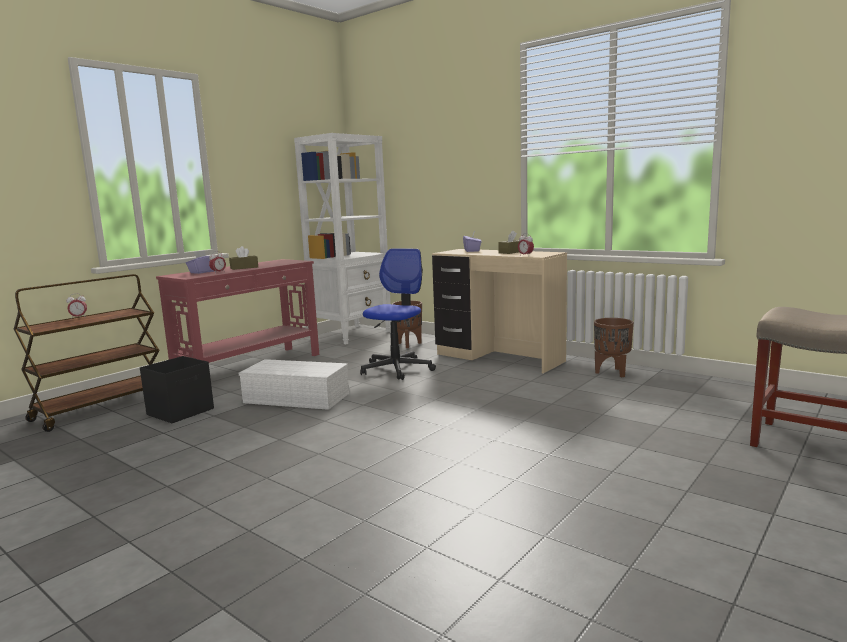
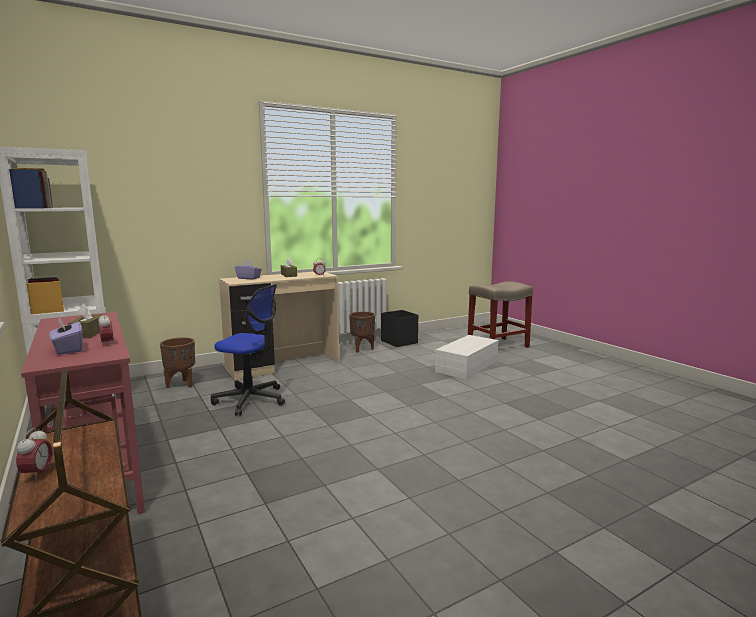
camera: 70 degrees left, 0 degrees up
black storage box [140,356,214,423] -> black storage box moved to [381,310,418,347]
white storage box [239,359,349,410] -> white storage box moved to [435,335,499,379]
office chair [360,248,436,380] -> office chair turned 150 degrees clockwise [211,284,285,416]

